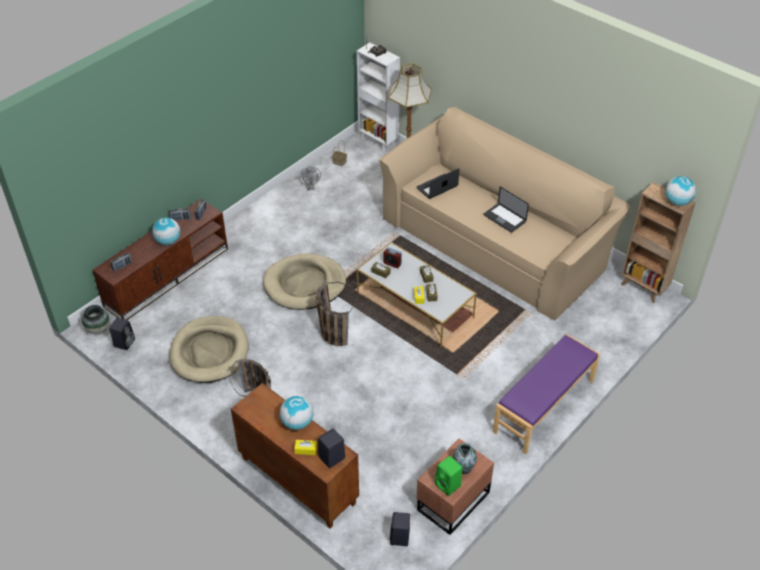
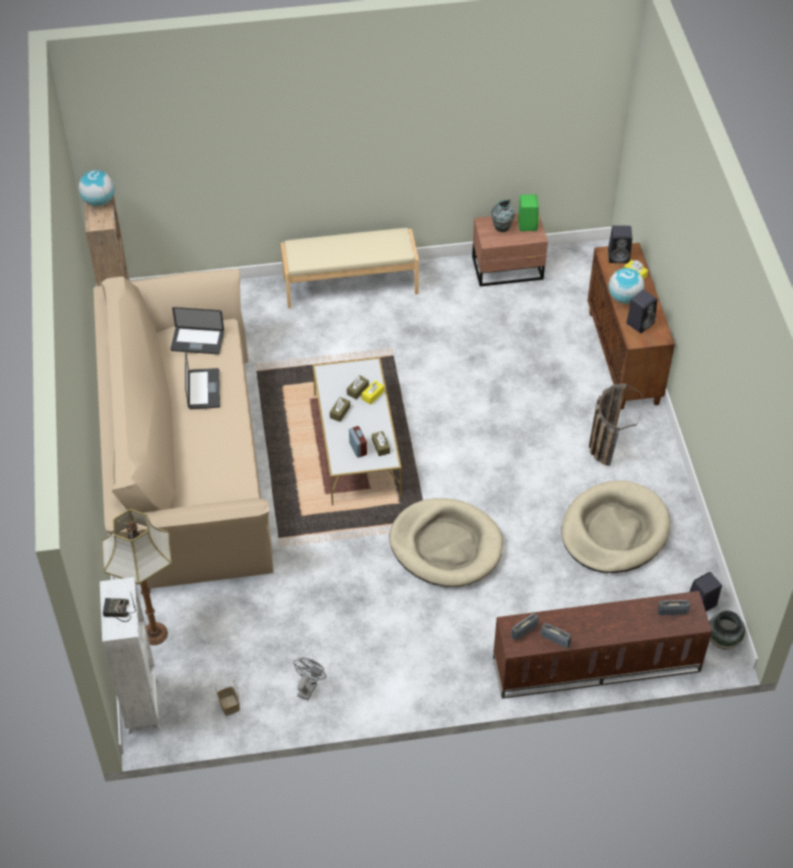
camera: 140 degrees left, 5 degrees up
globe [152,217,180,245] -> none
basket [316,282,357,346] -> none
black speaker [390,512,410,546] -> black speaker moved to [627,290,657,333]
laptop [417,168,460,199] -> laptop moved to [170,307,224,354]
purple bench [493,334,600,454] -> beige bench [281,228,419,308]

